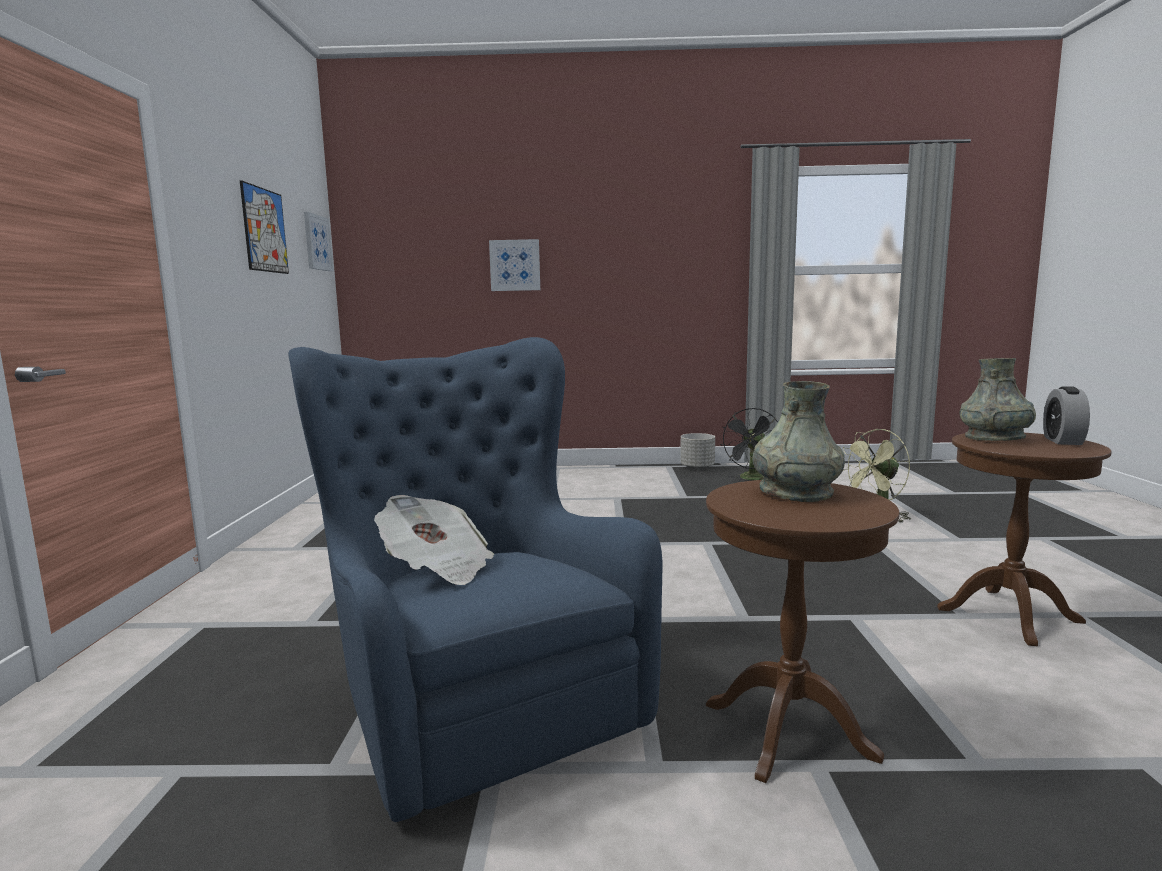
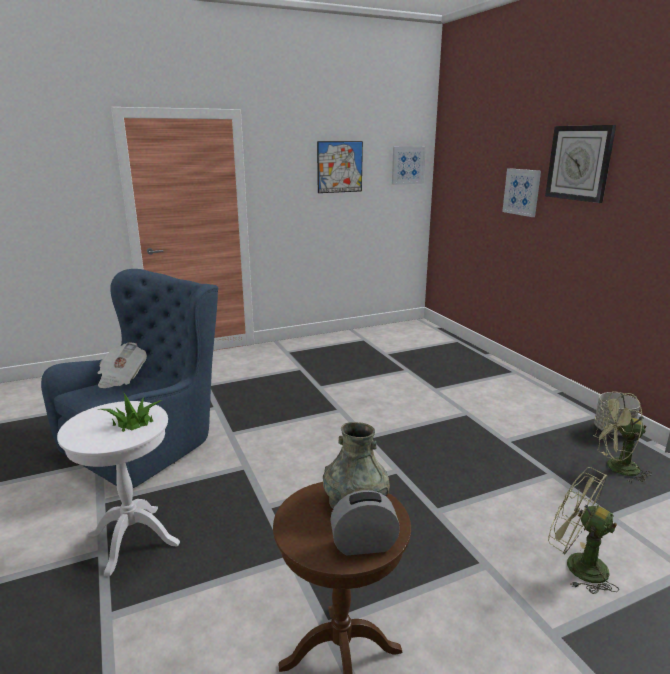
camera: 65 degrees right, 10 degrees up
brown side table [706,480,900,783] -> white side table [57,401,180,576]
black fan [720,408,778,480] -> green fan [594,391,652,483]
grey vase [753,381,845,502] -> potted plant [100,392,162,432]
none -> wall clock [545,125,616,203]

